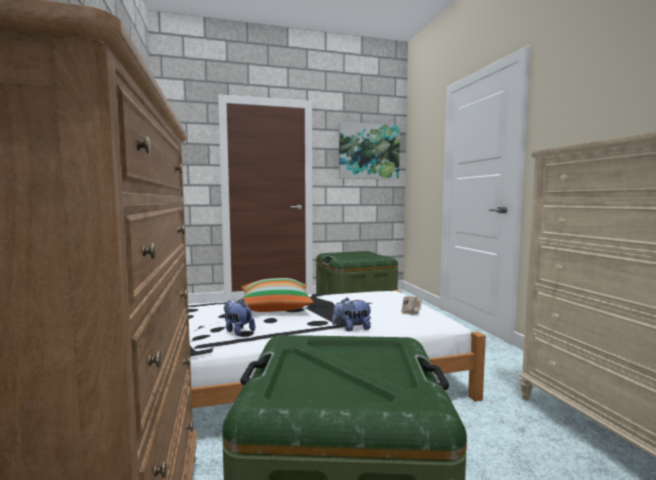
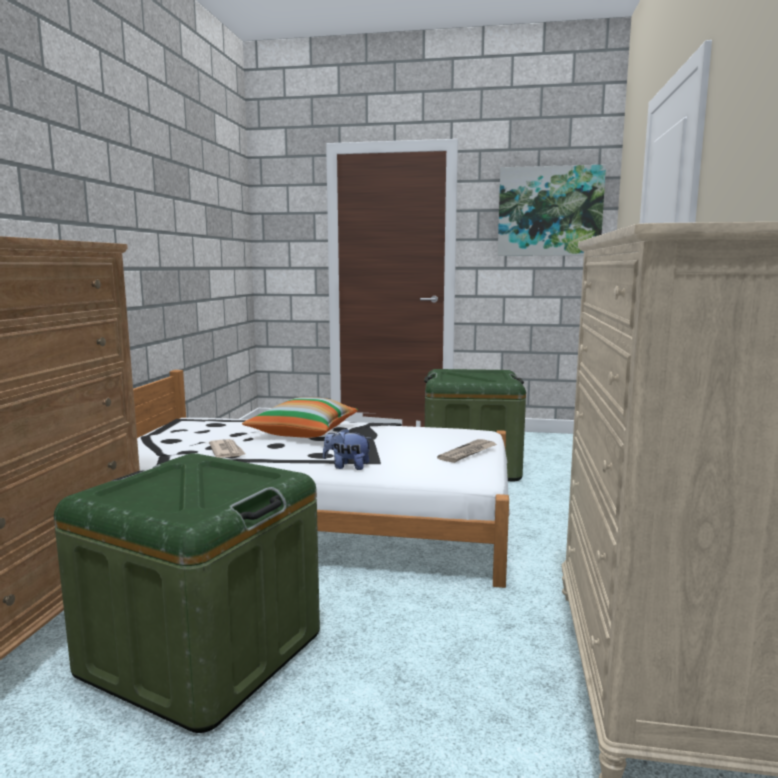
camera: 25 degrees right, 5 degrees up
plush toy [224,299,255,336] -> newspaper [209,439,246,458]

